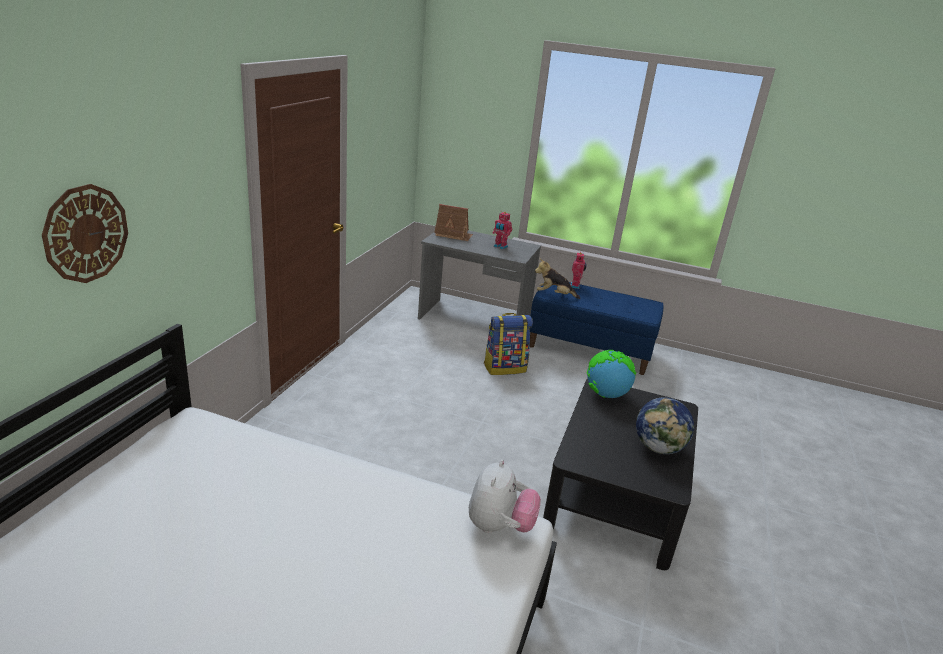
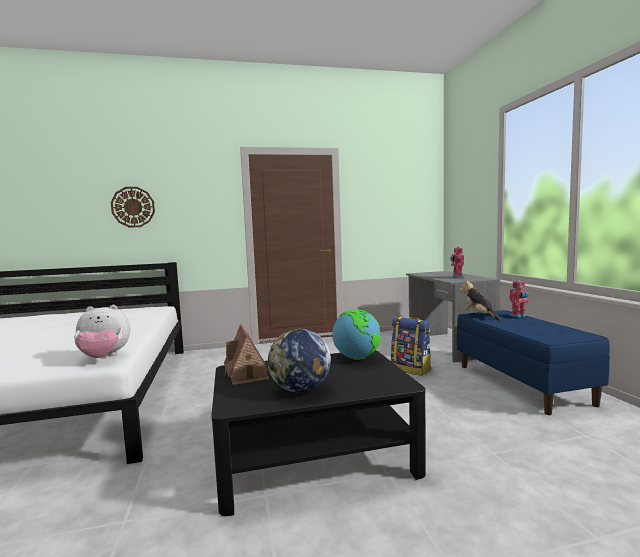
camera: 60 degrees right, 20 degrees down
toy house [434,204,473,241] -> toy house moved to [224,323,269,385]

